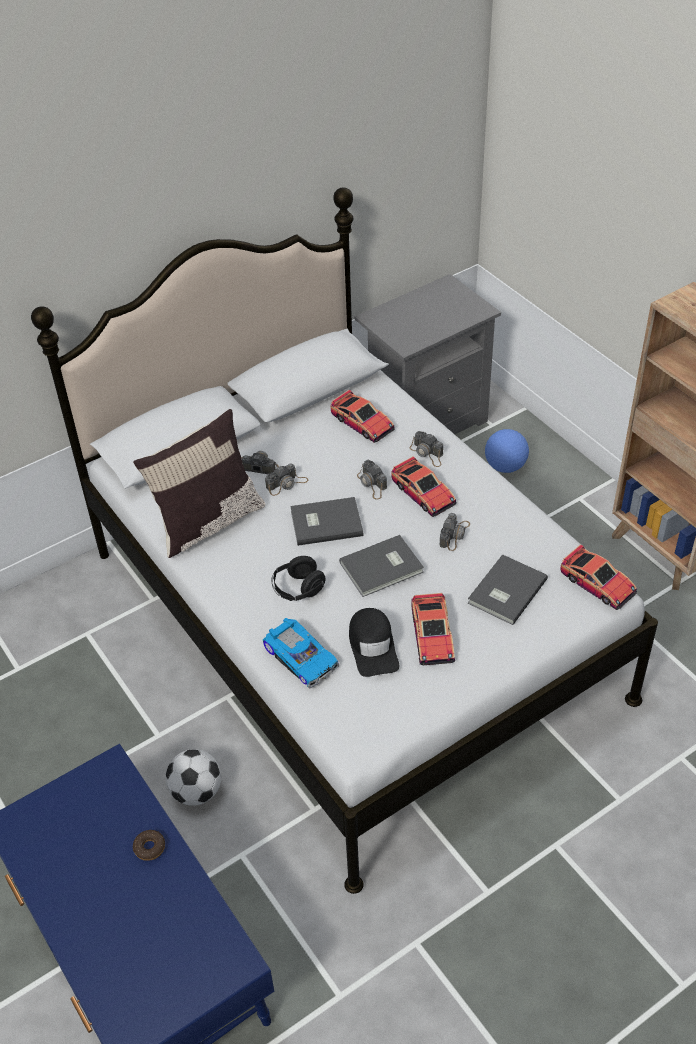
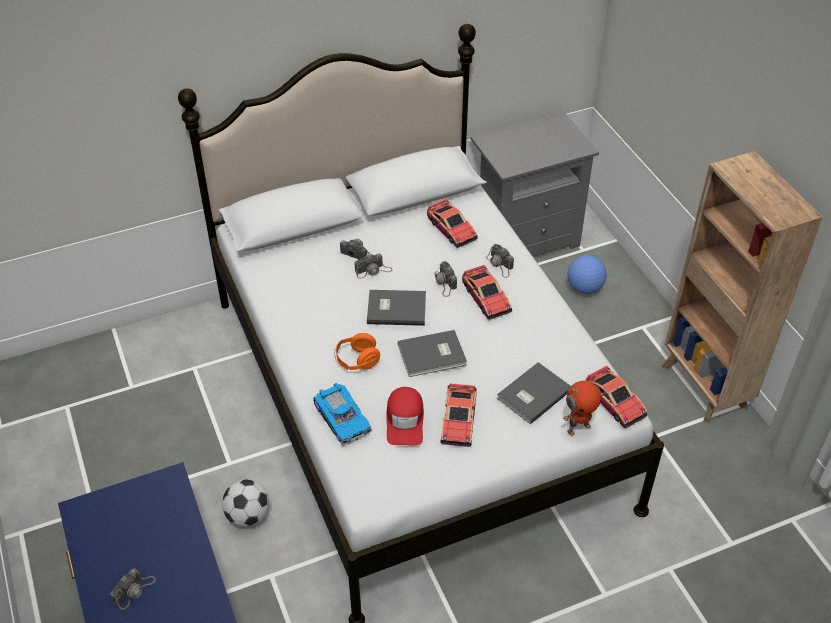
camera: 10 degrees right, 0 degrees up
pillow [133,409,265,558] -> none
donut [133,830,165,861] -> none
black headphones [272,556,325,601] -> orange headphones [334,333,380,370]
black cap [349,608,399,677] -> red cap [386,387,424,445]
camera [439,513,470,551] -> camera moved to [110,568,156,609]
none -> toy robot [563,381,602,436]

